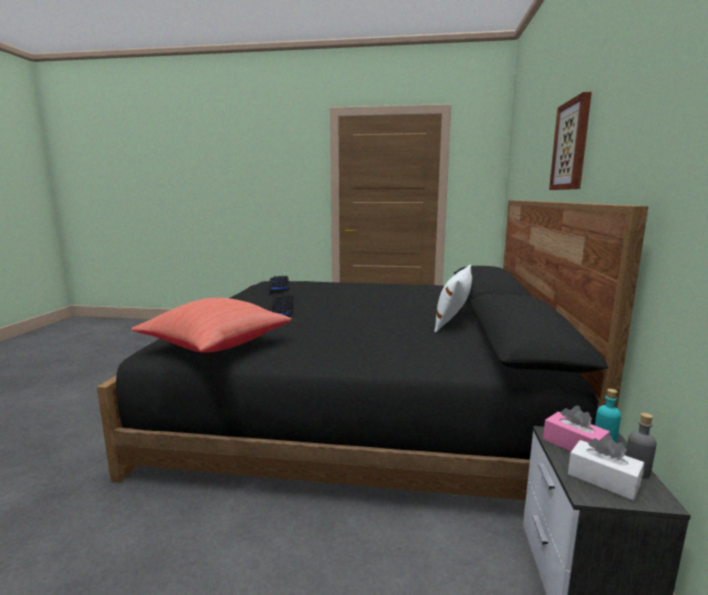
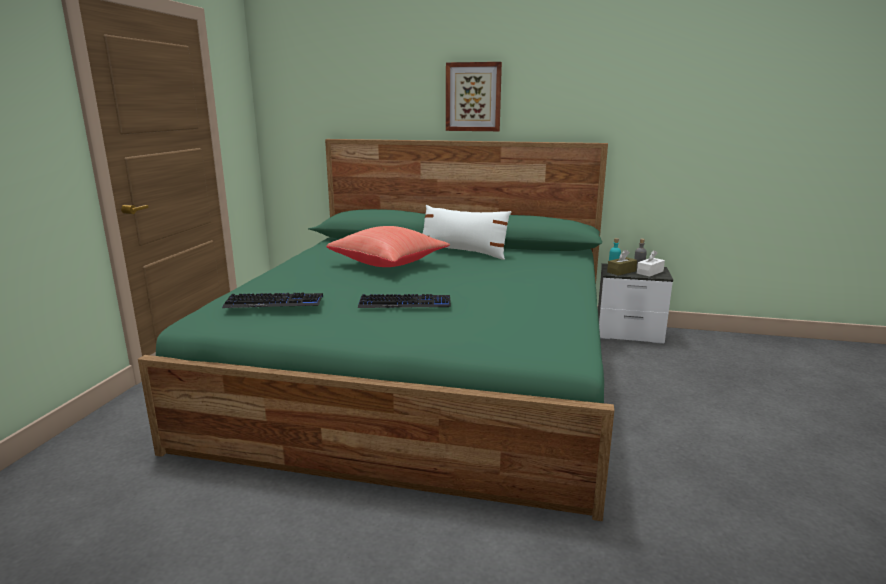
camera: 85 degrees left, 5 degrees up
black bed [97,200,649,500] -> green bed [138,139,614,521]
red pillow [131,298,292,353] -> red pillow moved to [326,226,450,267]
pink tissue box [543,406,610,452] -> brown tissue box [607,250,637,276]

